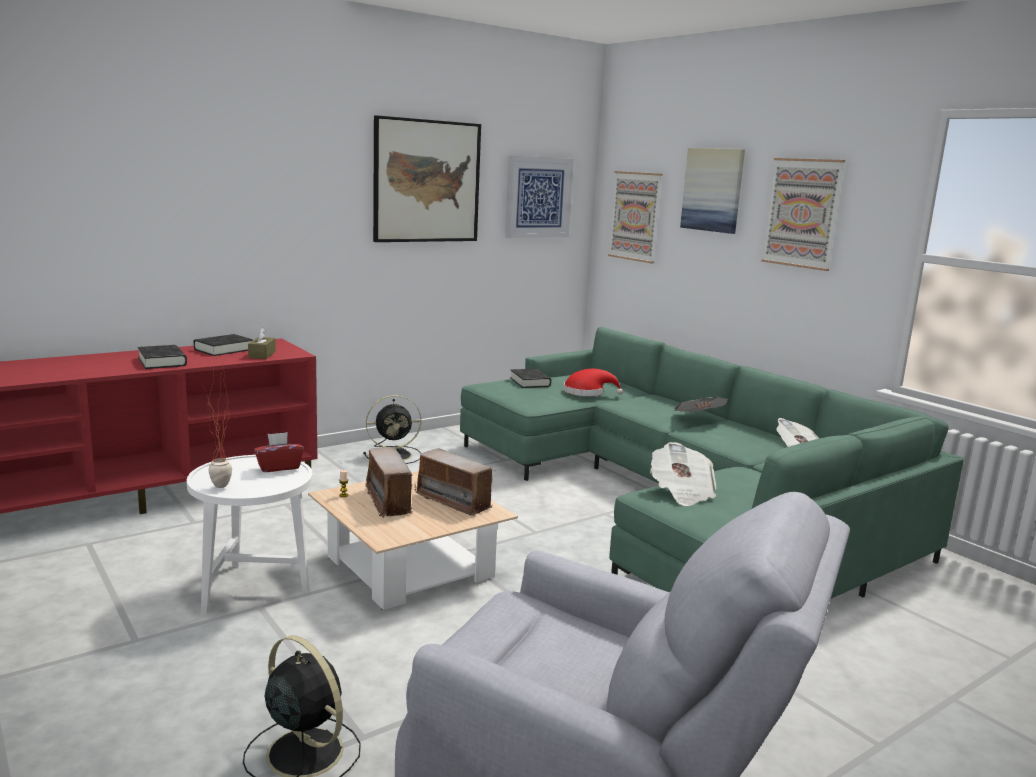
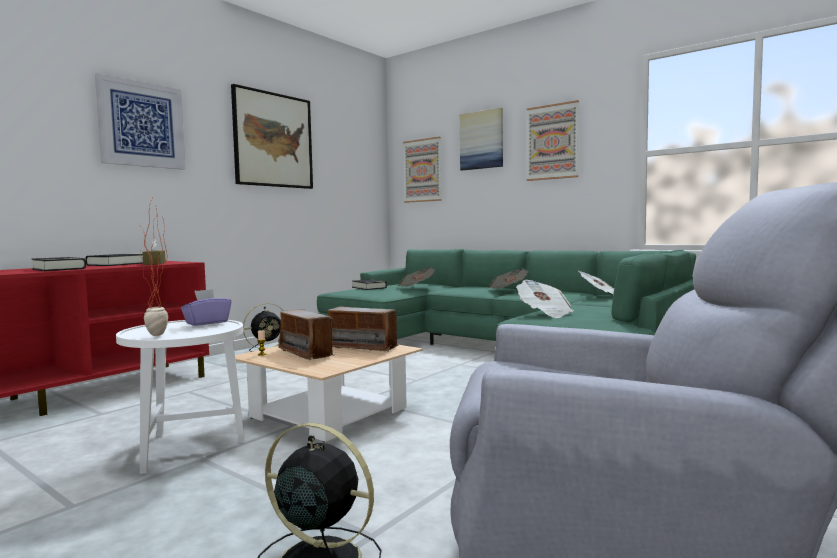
camera: 15 degrees left, 10 degrees down
red tissue box [254,432,304,472] -> purple tissue box [181,289,231,326]
picture [505,156,574,238] -> picture moved to [95,73,186,170]
red hat [564,369,623,396] -> newspaper [398,267,435,287]

